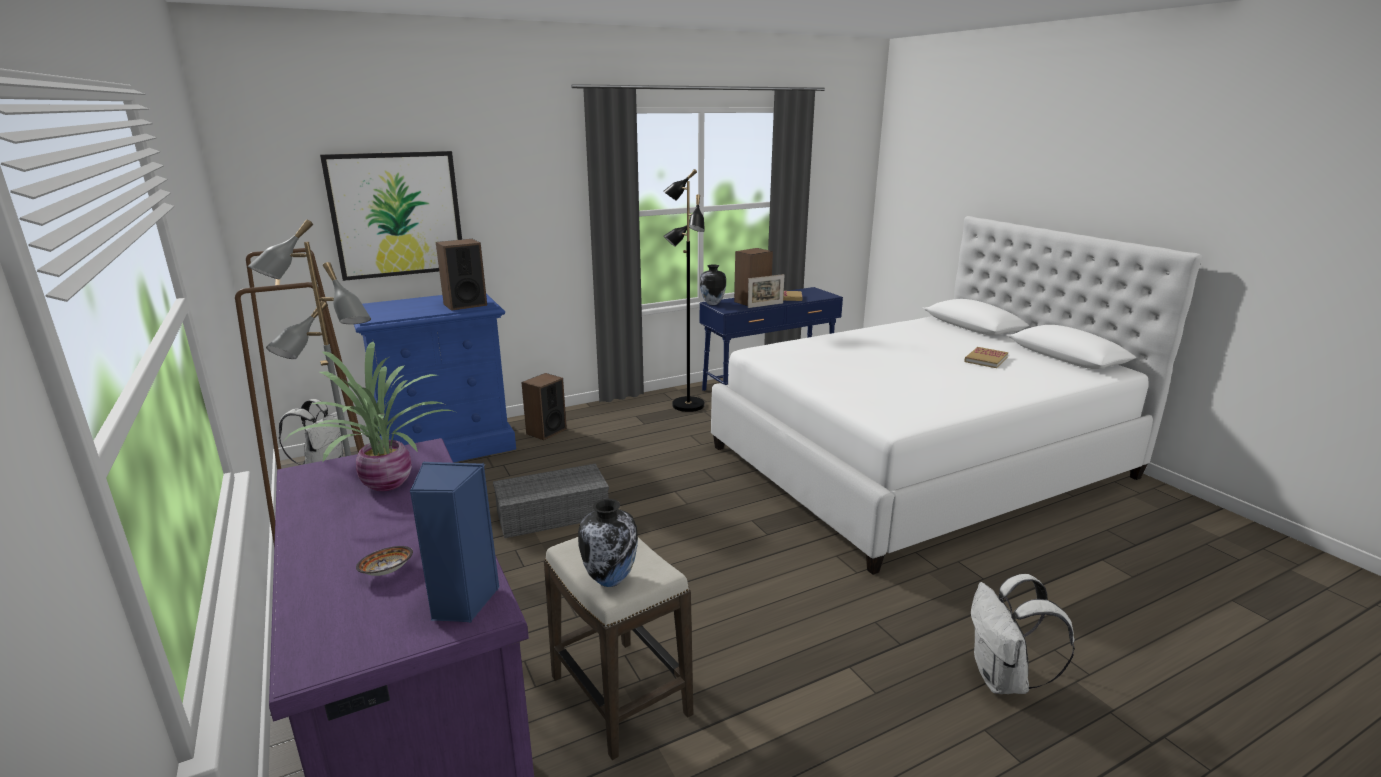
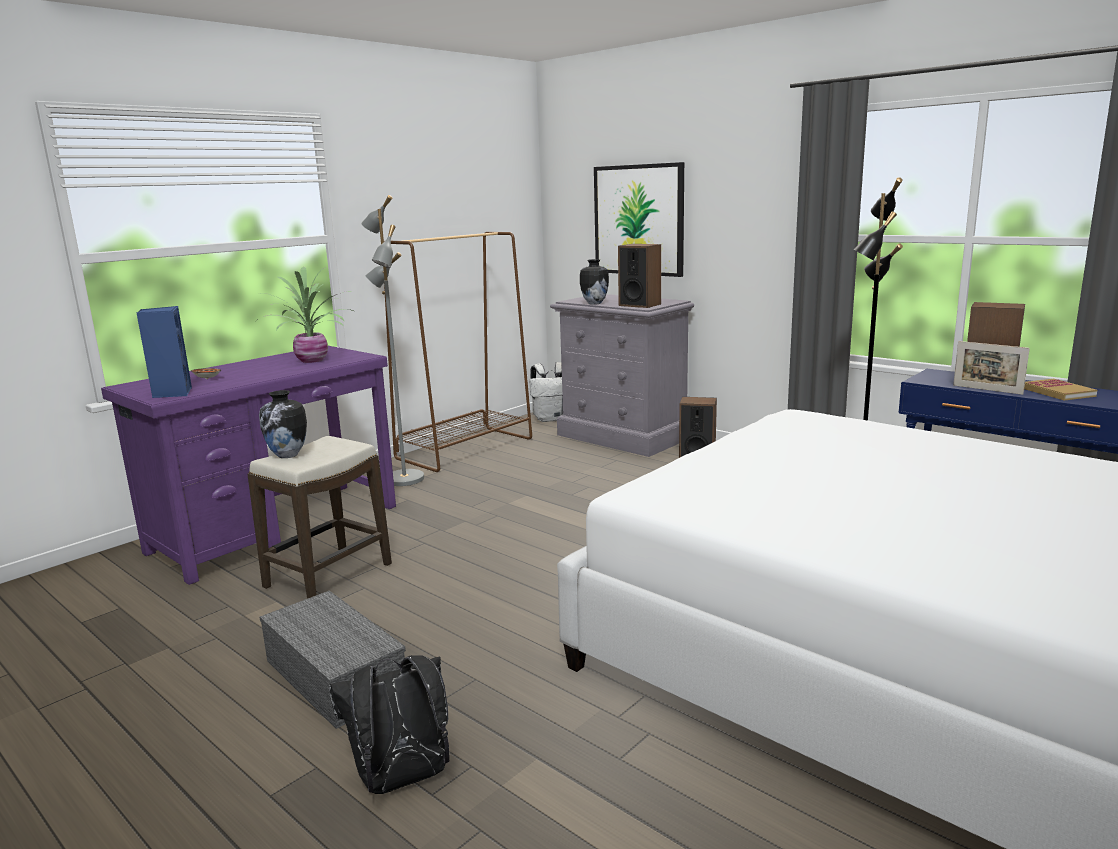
camera: 70 degrees right, 5 degrees down
blue dresser [354,293,516,463] -> grey dresser [550,294,694,457]
grey storage box [493,463,609,538] -> grey storage box moved to [259,591,406,729]
vase [700,264,726,305] -> vase moved to [580,259,609,305]
book [964,347,1008,368] -> none
white backpack [971,574,1075,694] -> black backpack [329,655,450,794]

